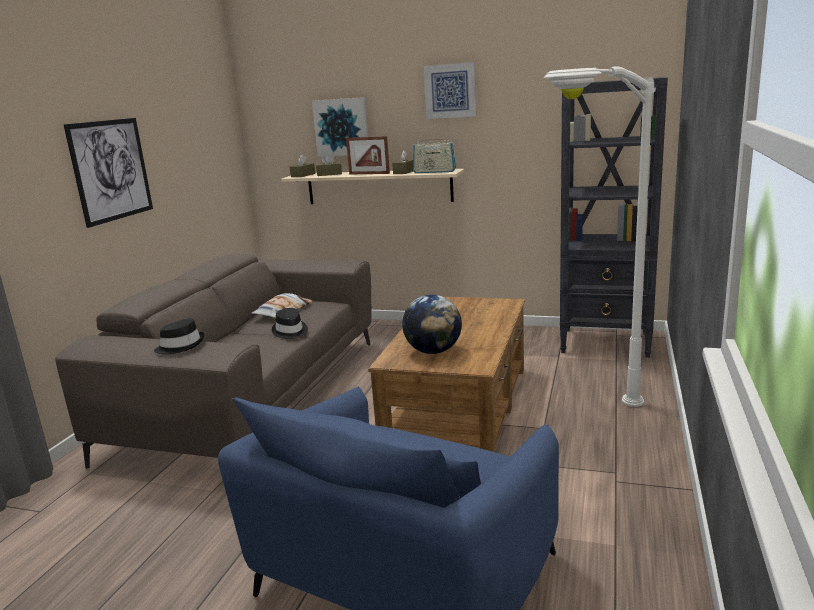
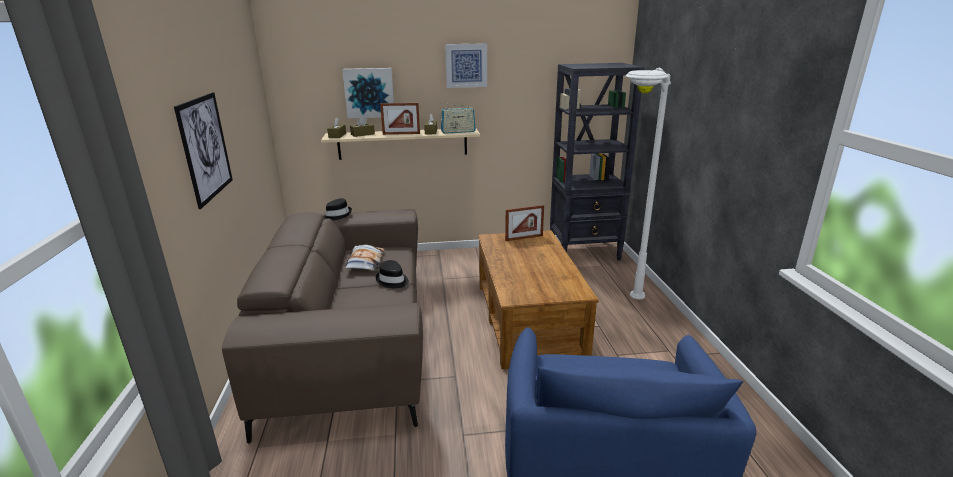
camera: 25 degrees left, 5 degrees up
black hat [154,318,204,355] -> black hat moved to [323,198,352,220]
globe [402,294,462,354] -> none
none -> picture frame [505,205,544,241]

